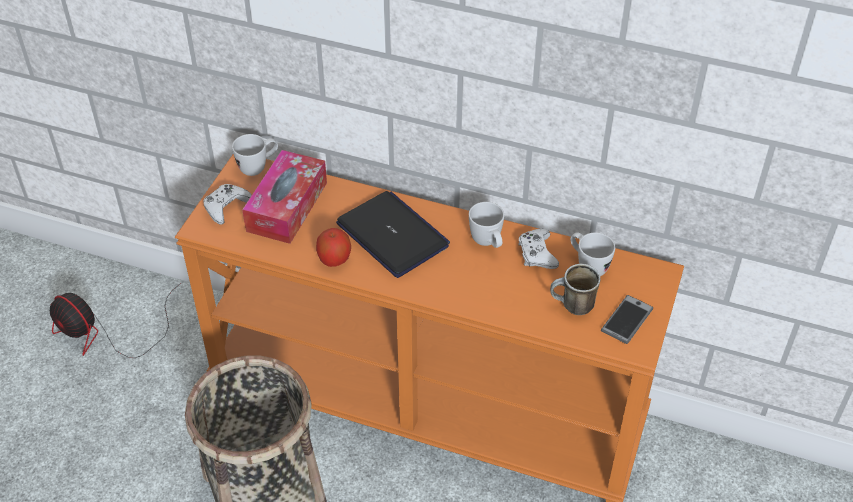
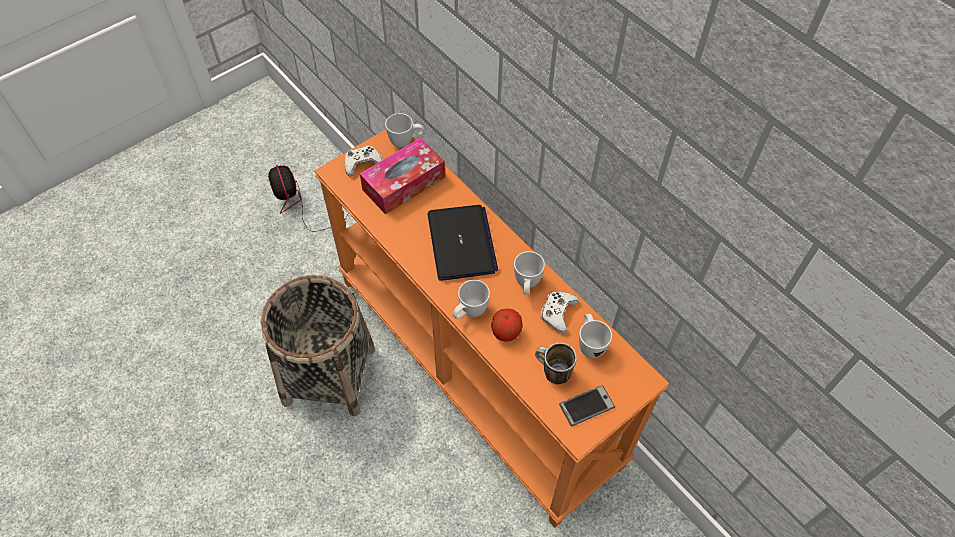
camera: 30 degrees right, 10 degrees up
apple [316,228,351,267] -> apple moved to [491,309,523,342]
none -> white mug [452,280,490,319]

